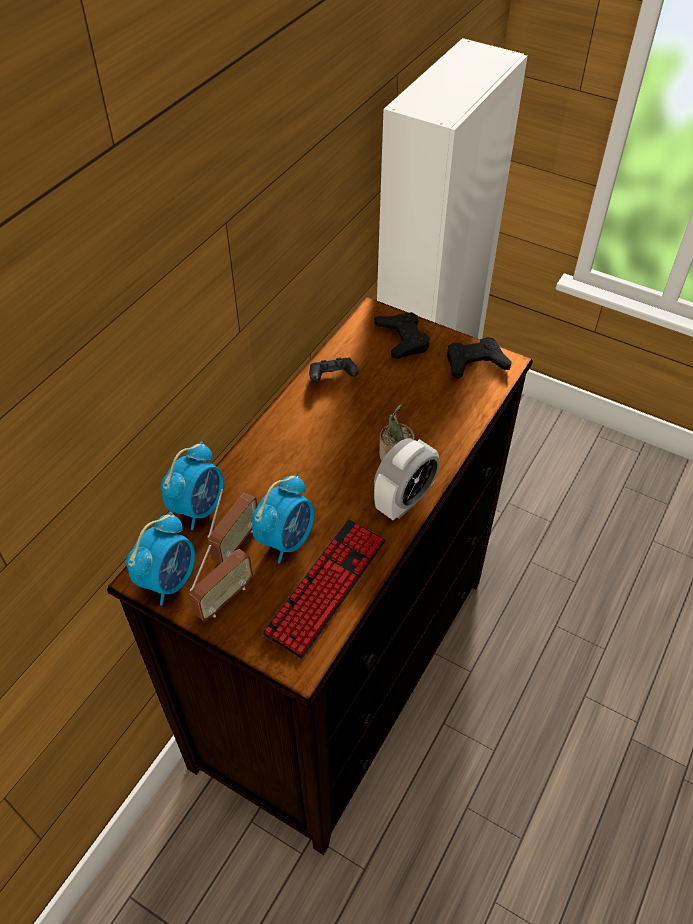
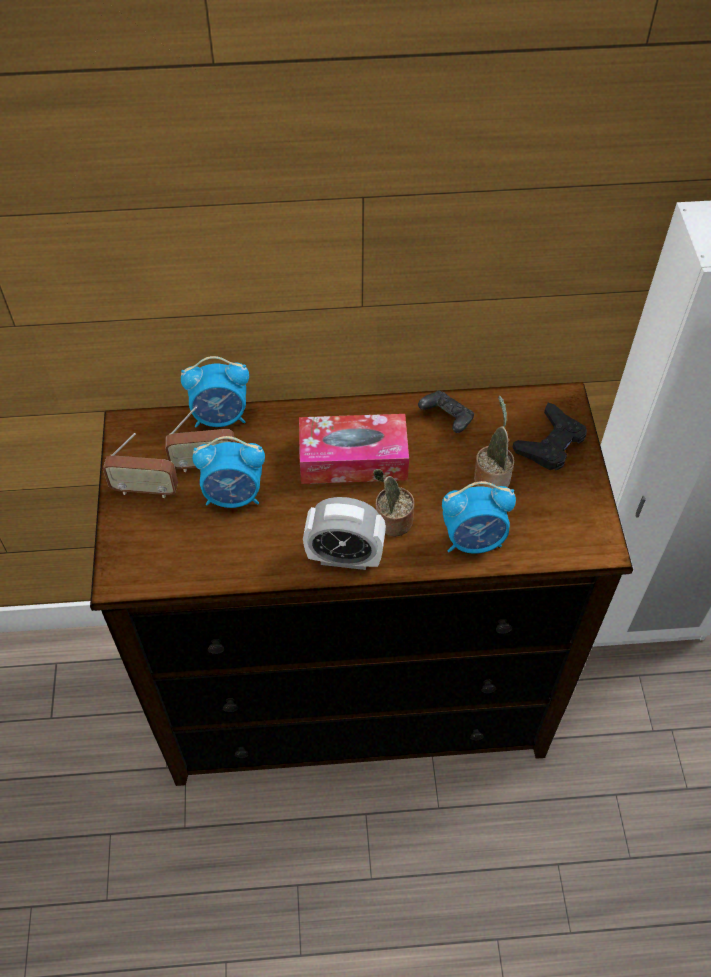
camera: 55 degrees right, 5 degrees up
alarm clock [126,512,195,606] -> alarm clock moved to [442,481,516,554]
keyboard [262,519,386,659] -> none
black game controller [447,337,512,379] -> none
none -> tissue box [299,414,409,484]
none -> potted plant [474,395,514,489]

